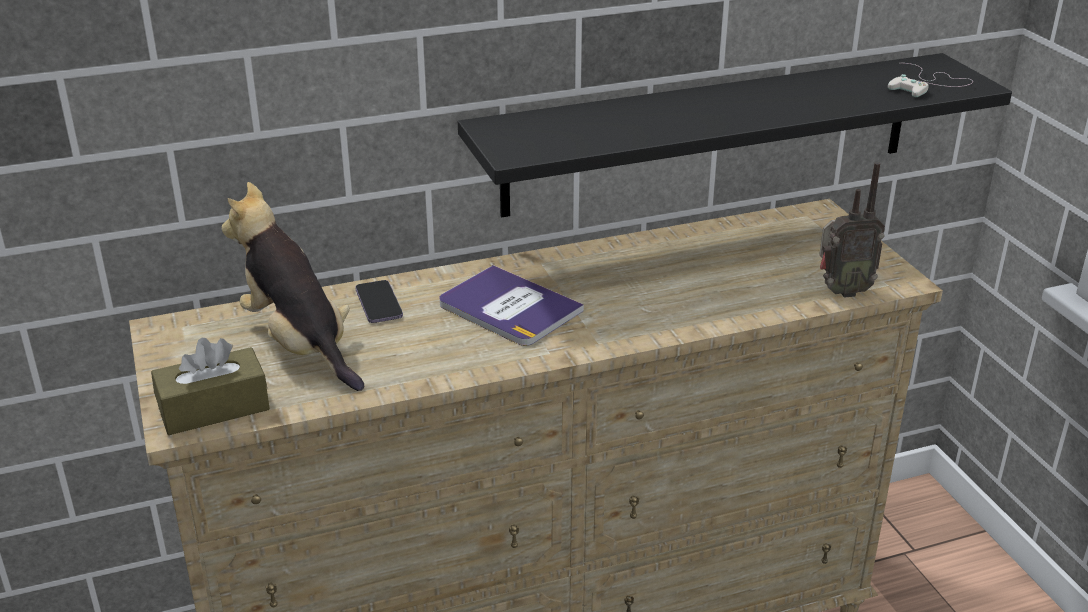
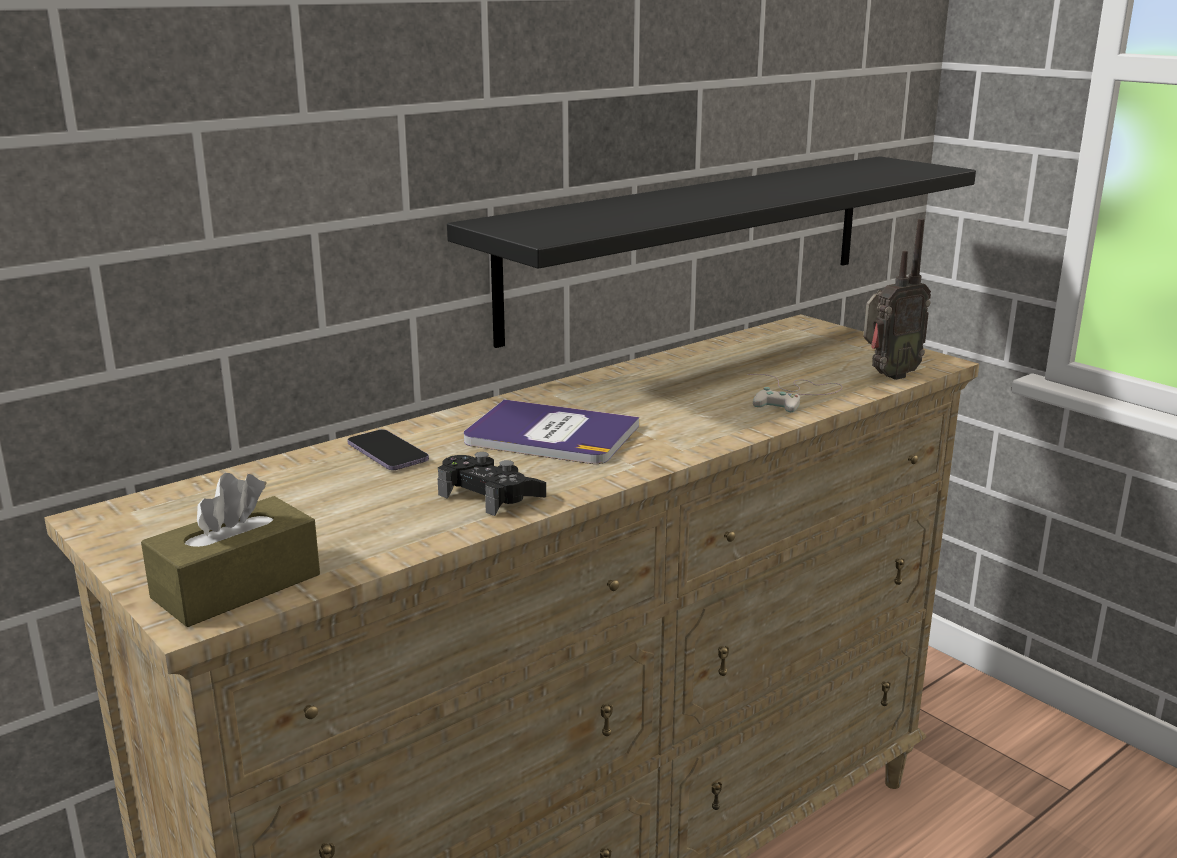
camera: 20 degrees left, 10 degrees down
plush toy [222,182,364,391] -> none
white game controller [888,63,973,97] -> white game controller moved to [747,374,842,412]
none -> black game controller [438,452,546,516]

